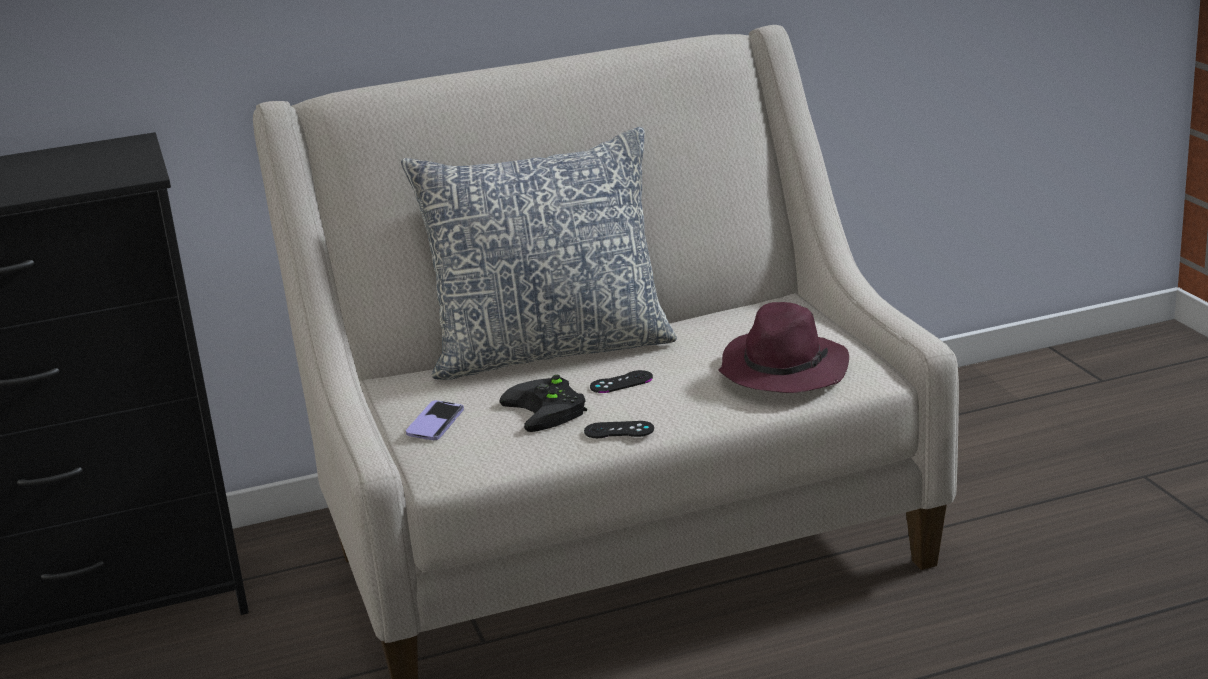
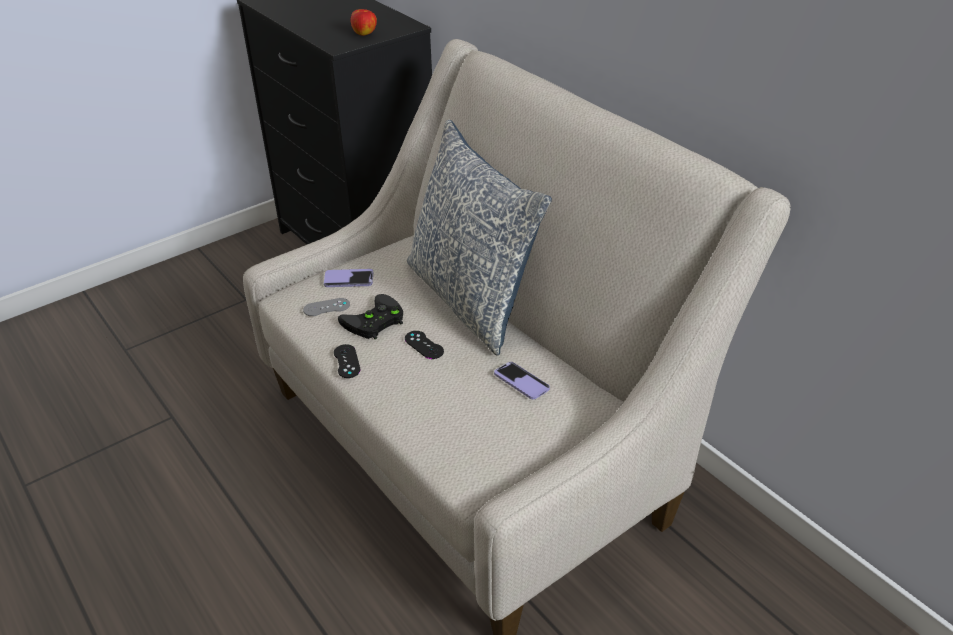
camera: 70 degrees right, 15 degrees up
purple hat [718,302,849,393] -> none
none -> grey game controller [303,298,350,316]
none -> apple [350,9,377,36]
none -> phone [494,362,550,399]

